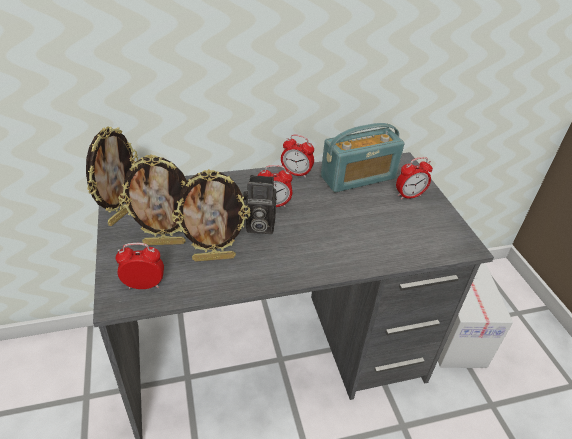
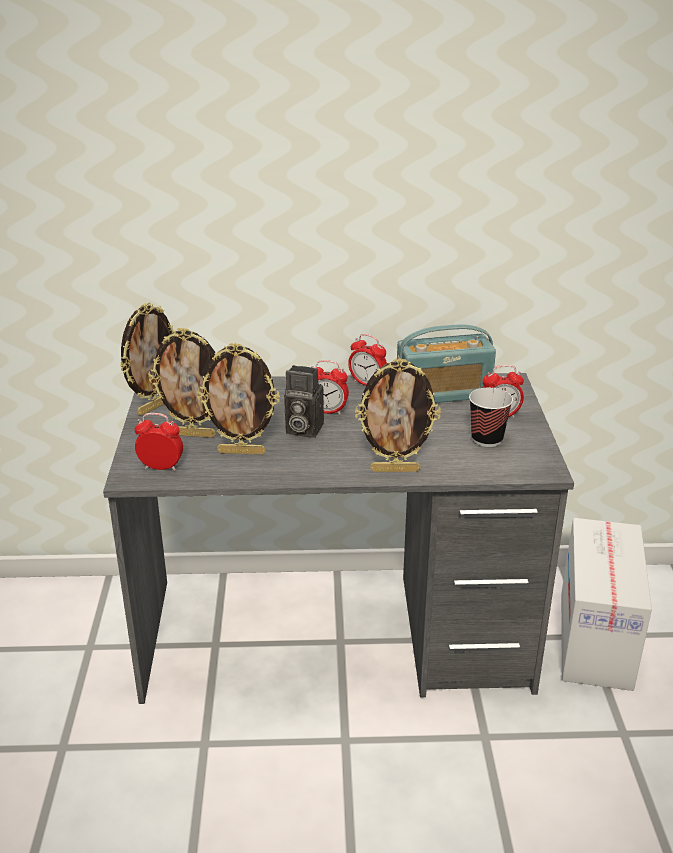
camera: 15 degrees right, 10 degrees down
none -> picture frame [355,358,441,472]
none -> cup [469,388,513,447]

